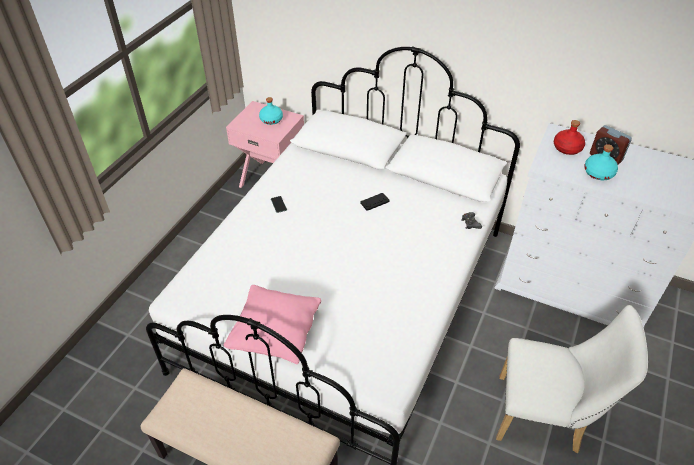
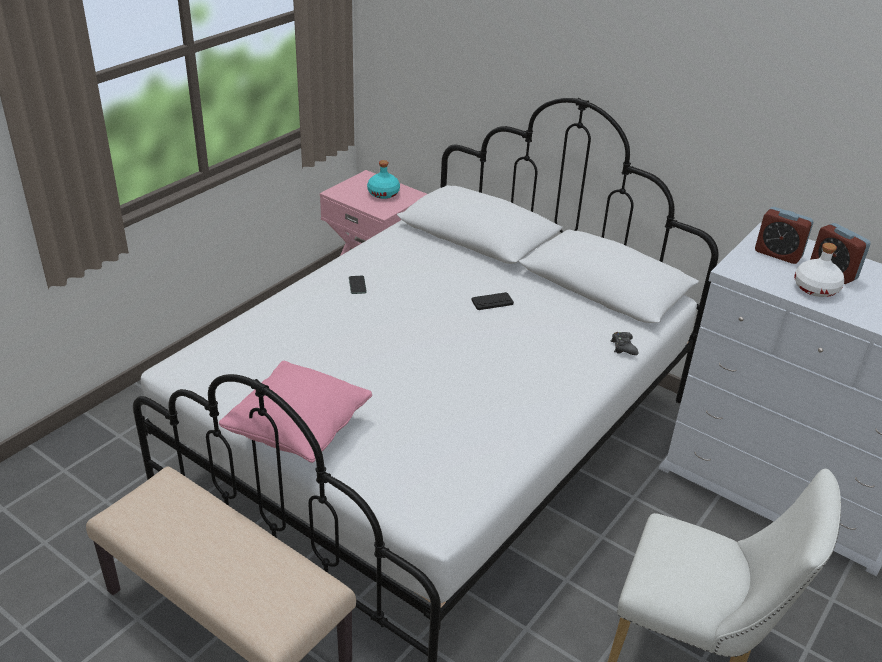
camera: 10 degrees right, 10 degrees down
red bottle [554,120,585,155] -> alarm clock [755,207,814,264]
turquoise bottle [584,144,618,180] -> white bottle [794,243,844,297]

